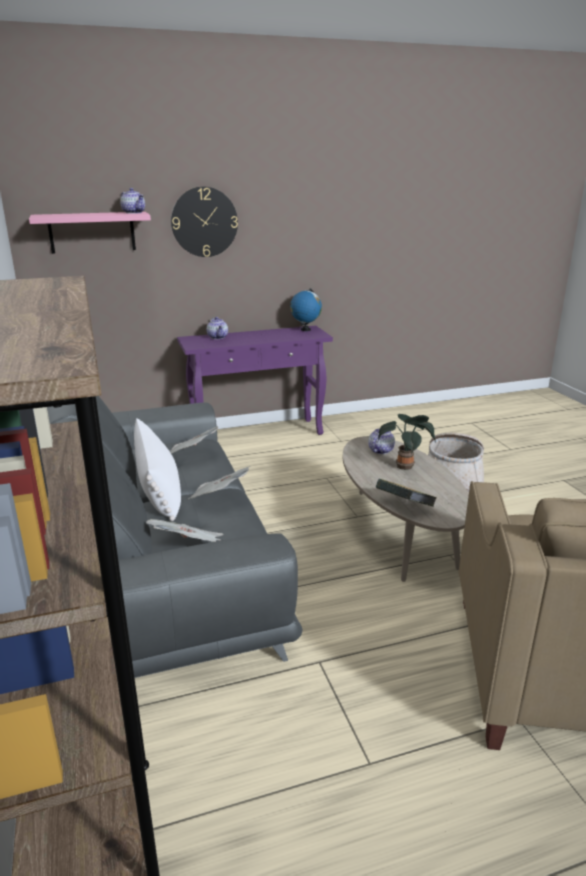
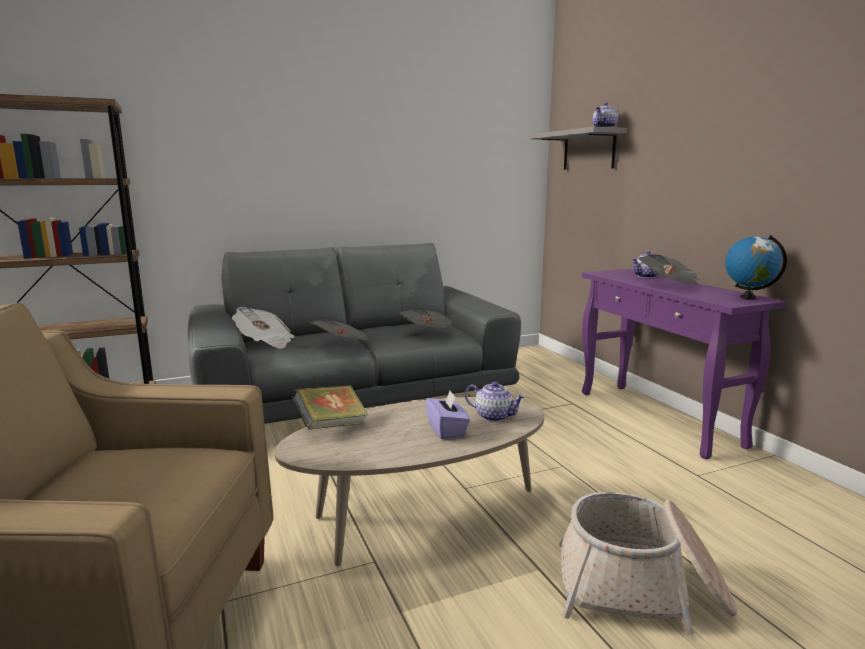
camera: 85 degrees right, 10 degrees down
pink shelf [29,212,151,254] -> grey shelf [529,127,627,170]
white pillow [134,418,181,521] -> none
wall clock [171,187,238,257] -> none
potted plant [378,414,436,470] -> purple tissue box [426,391,470,439]
none -> newspaper [639,254,700,284]

